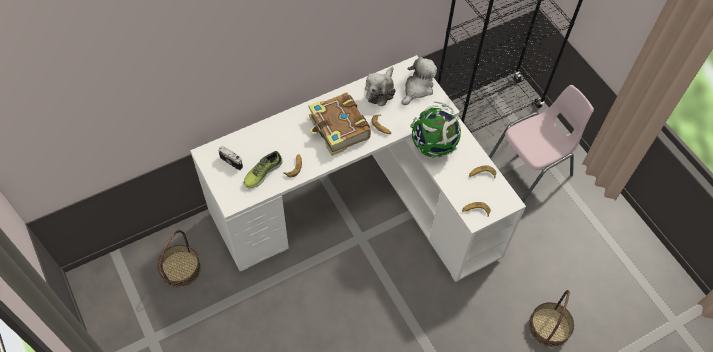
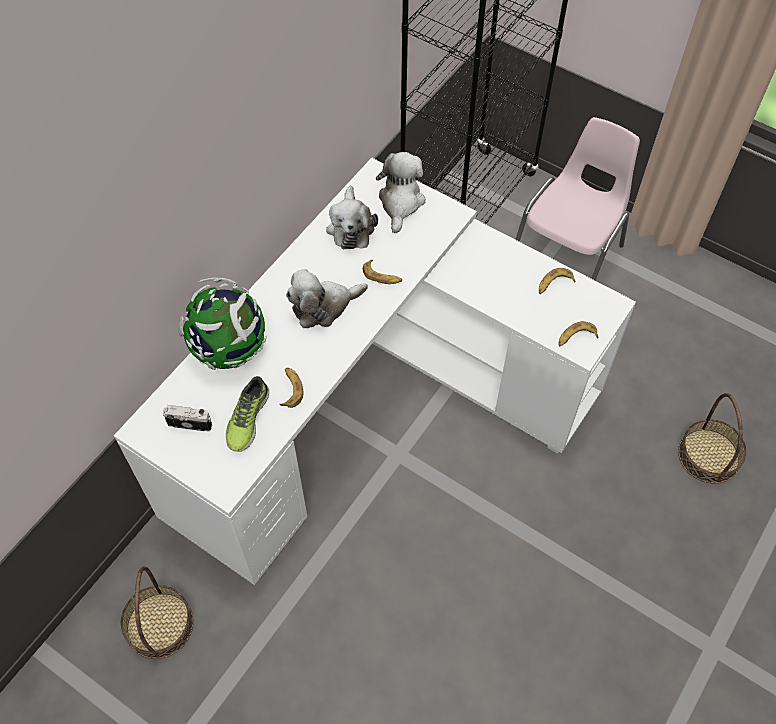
camera: 25 degrees left, 0 degrees up
book [308,92,371,156] -> plush toy [286,269,368,328]
globe [410,101,461,158] -> globe moved to [178,277,267,370]

